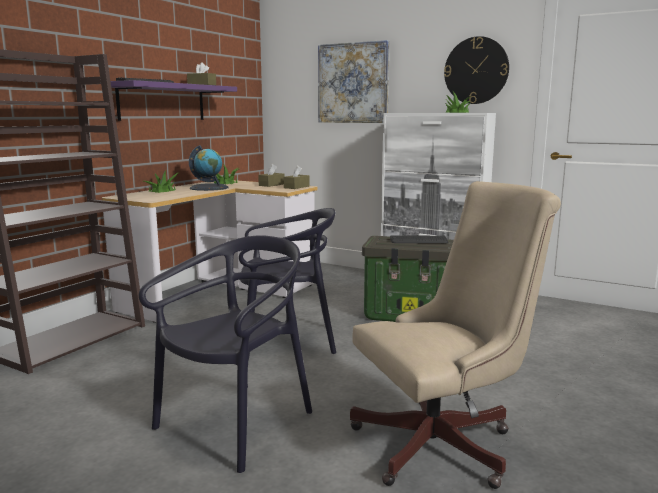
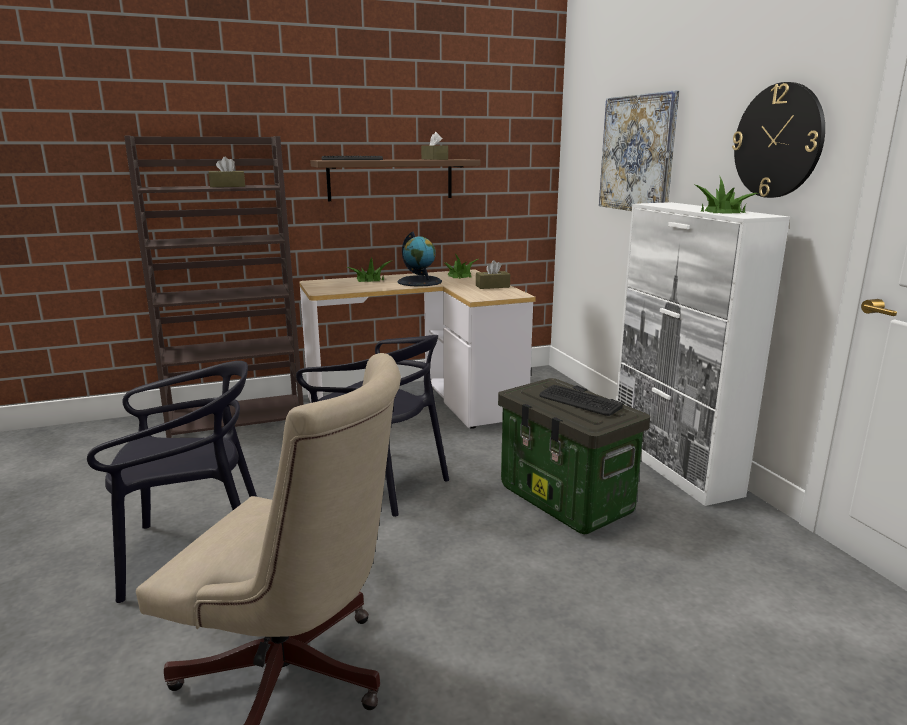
camera: 40 degrees right, 5 degrees up
purple shelf [110,80,237,121] -> brown shelf [310,159,480,201]
brown tissue box [284,165,309,189] -> brown tissue box moved to [208,157,245,187]

